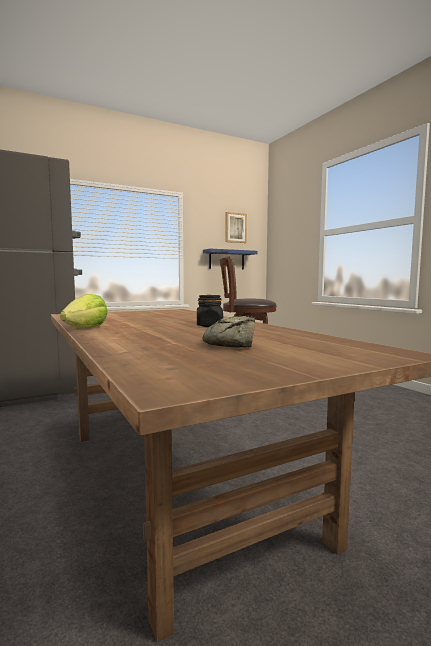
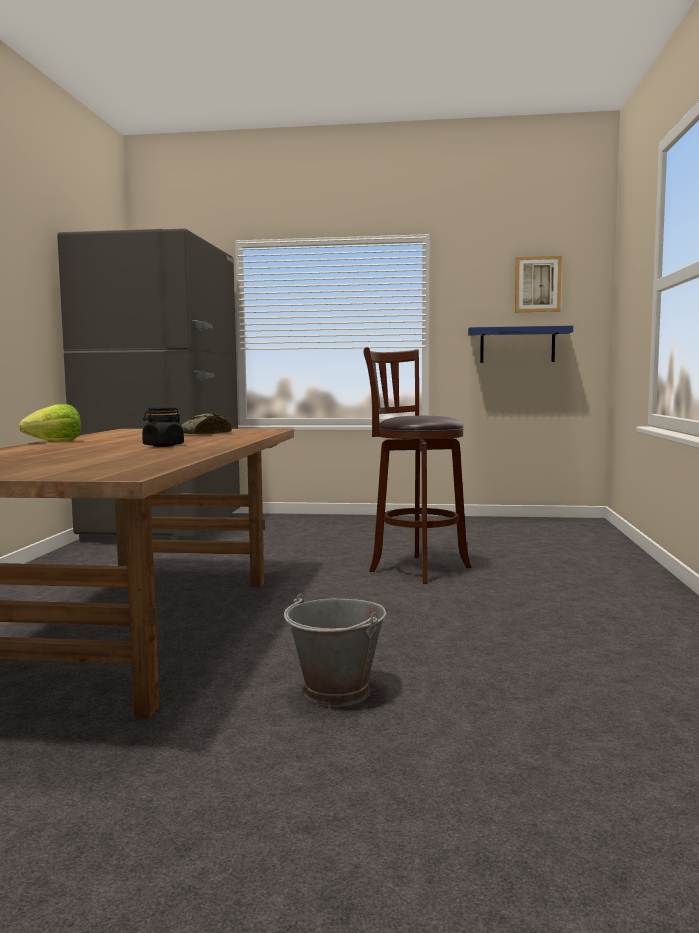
camera: 35 degrees right, 0 degrees up
bread [202,316,256,348] -> bread moved to [181,413,232,434]
none -> grey bucket [284,594,386,707]

